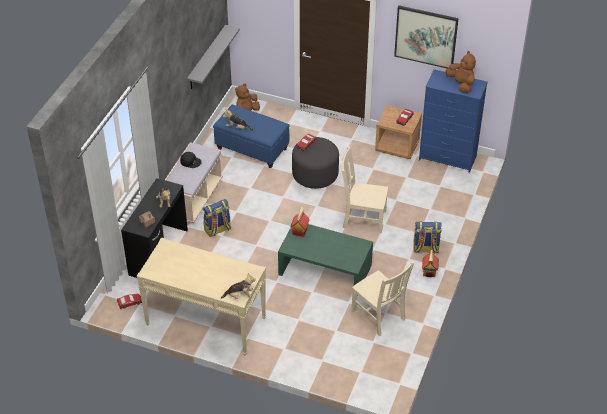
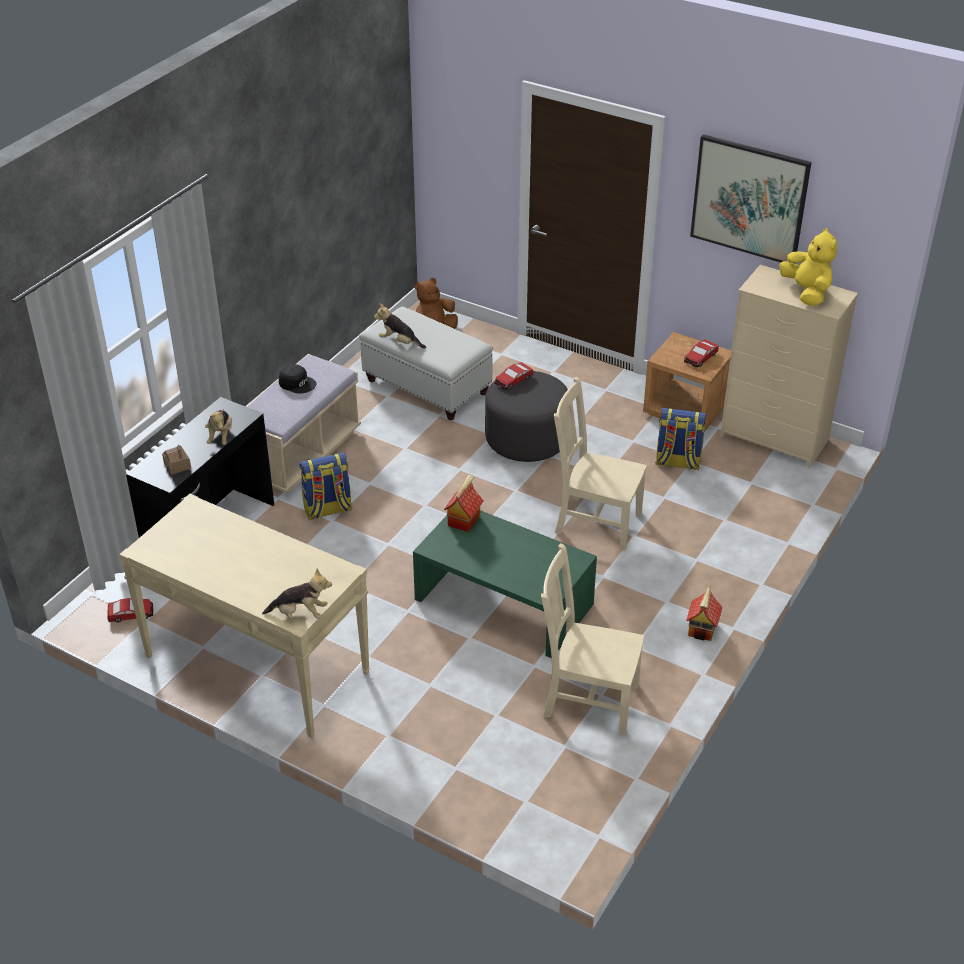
camera: 10 degrees right, 5 degrees down
grey shelf [187,25,240,89] -> none
blue ottoman [213,105,290,168] -> white ottoman [359,307,493,420]
beige chair [351,261,414,336] -> beige chair turned 135 degrees clockwise [541,543,644,735]
backpack [413,221,442,254] -> backpack moved to [655,408,707,470]
blue dresser [419,69,488,173] -> beige dresser [720,265,858,468]
brown plush toy [446,51,476,93] -> yellow plush toy [779,228,837,306]

